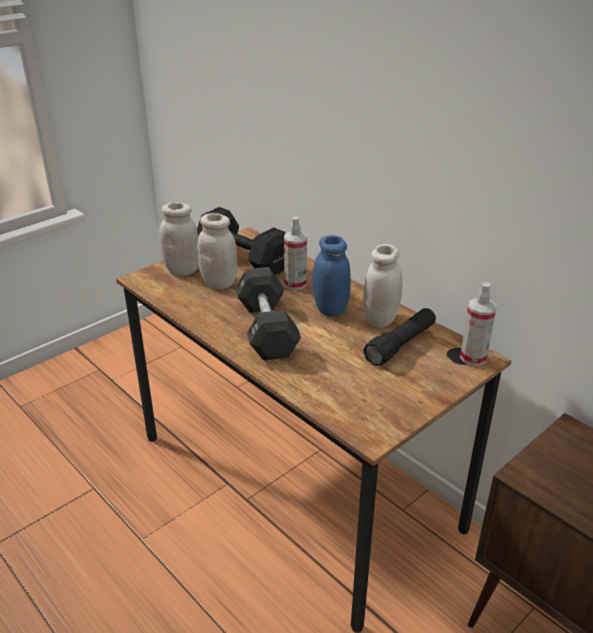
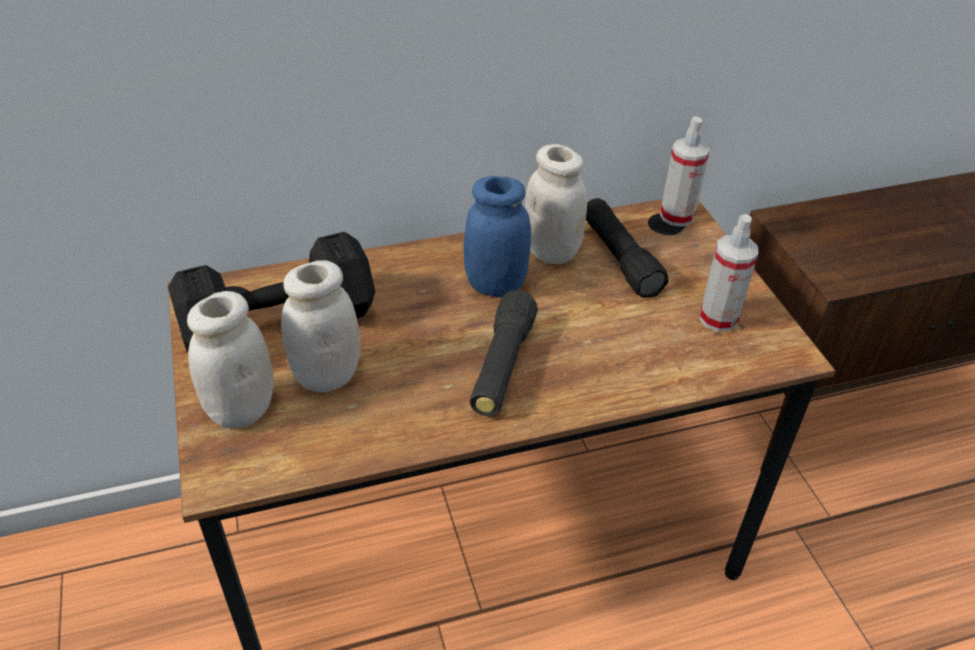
camera: 65 degrees left, 10 degrees up
black dumbbell [235,267,301,360] -> black flashlight [470,291,538,416]
spray bottle [284,216,307,290] -> spray bottle moved to [699,214,758,332]

